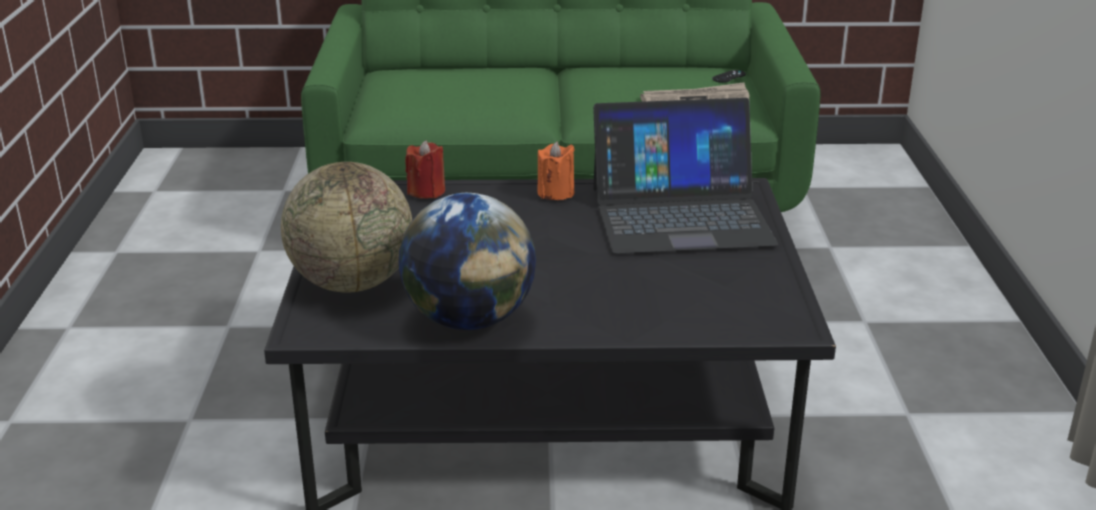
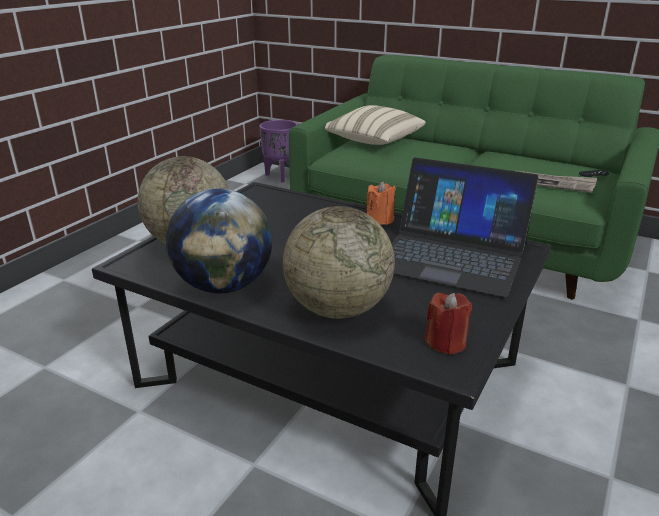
camera: 30 degrees right, 0 degrees up
red candle [405,140,445,199] -> red candle moved to [425,293,472,355]
none -> purple planter [259,120,298,182]
none -> globe [283,206,395,319]
none -> beige pillow [325,105,426,145]

